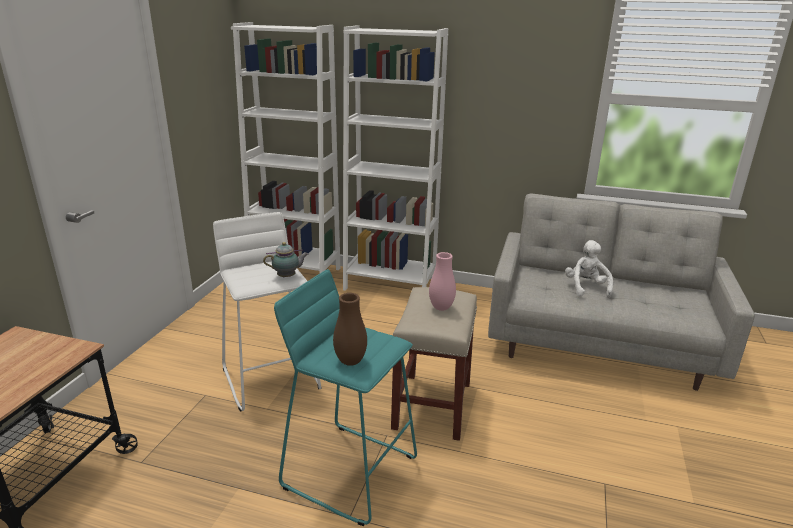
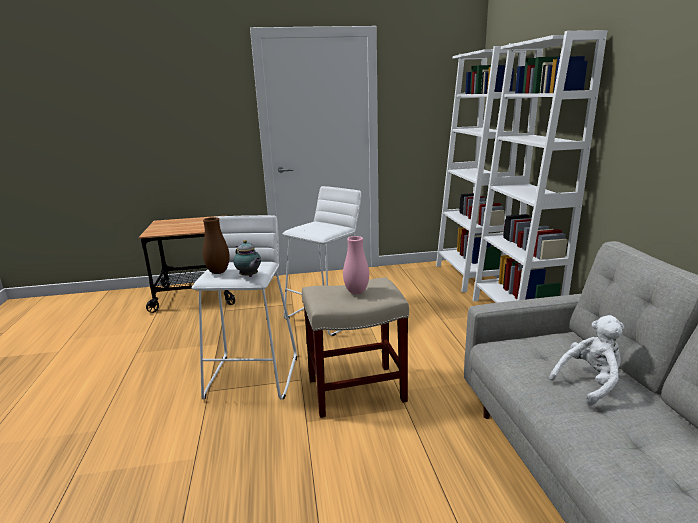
camera: 65 degrees right, 5 degrees down
teapot [263,242,308,277] -> teapot moved to [233,240,261,277]
turquoise stool [274,269,417,526] -> white stool [192,215,297,399]

